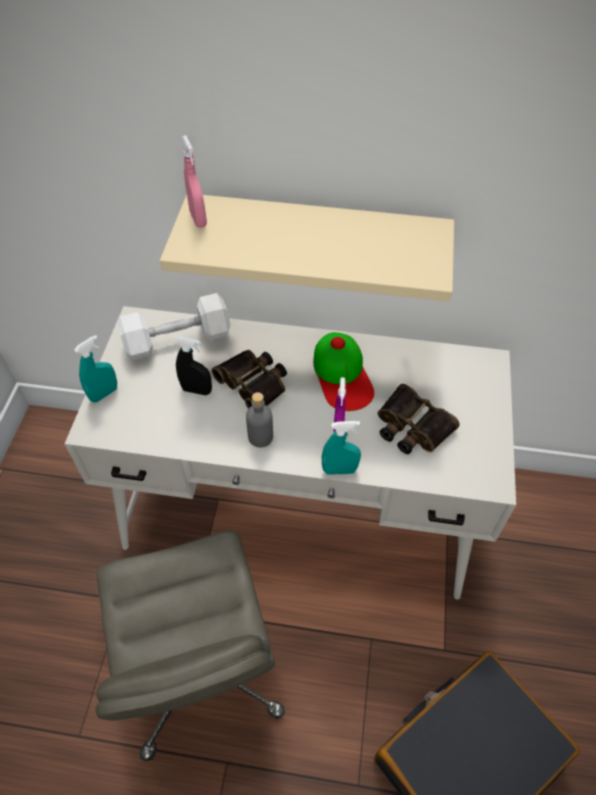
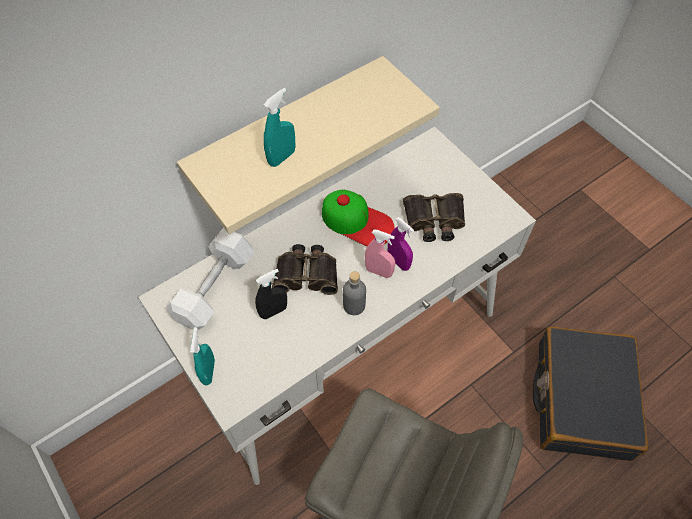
camera: 45 degrees left, 5 degrees up
pink spray bottle [182,135,207,228] -> pink spray bottle moved to [365,229,395,278]
turquoise spray bottle [322,421,361,475] -> turquoise spray bottle moved to [264,88,296,167]

